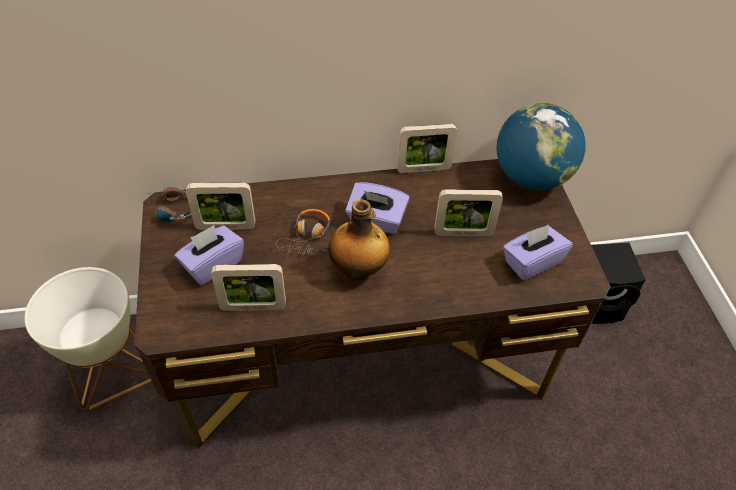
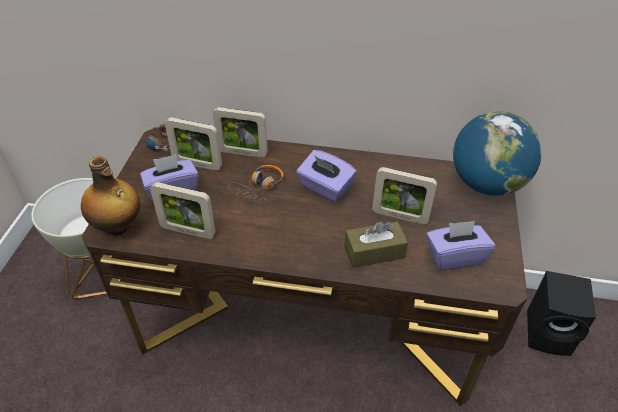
camera: 20 degrees right, 5 degrees down
bottle [328,199,390,280] -> bottle moved to [81,156,140,236]
picture frame [397,124,457,173] -> picture frame moved to [213,107,268,158]
none -> brown tissue box [344,221,408,268]

